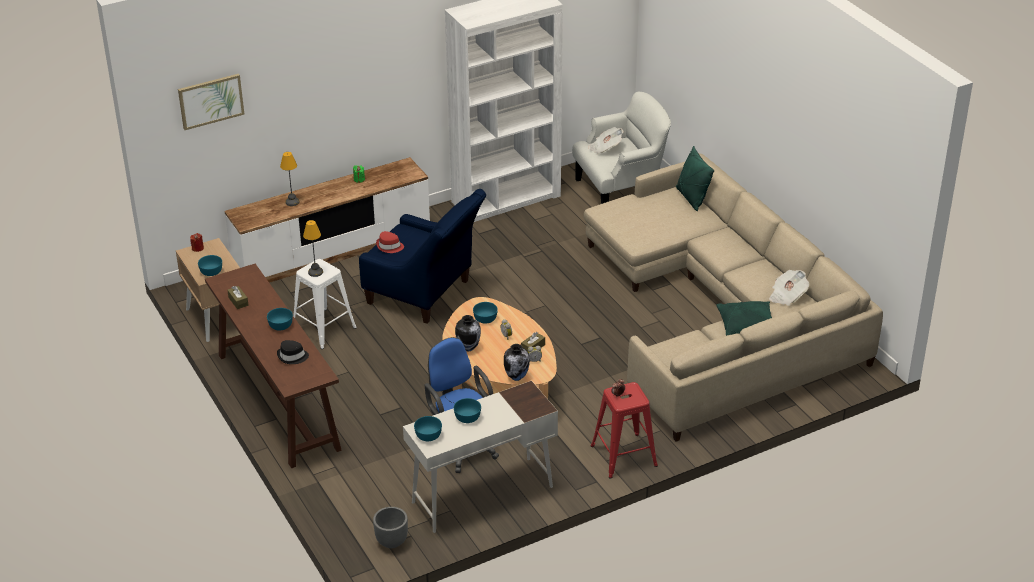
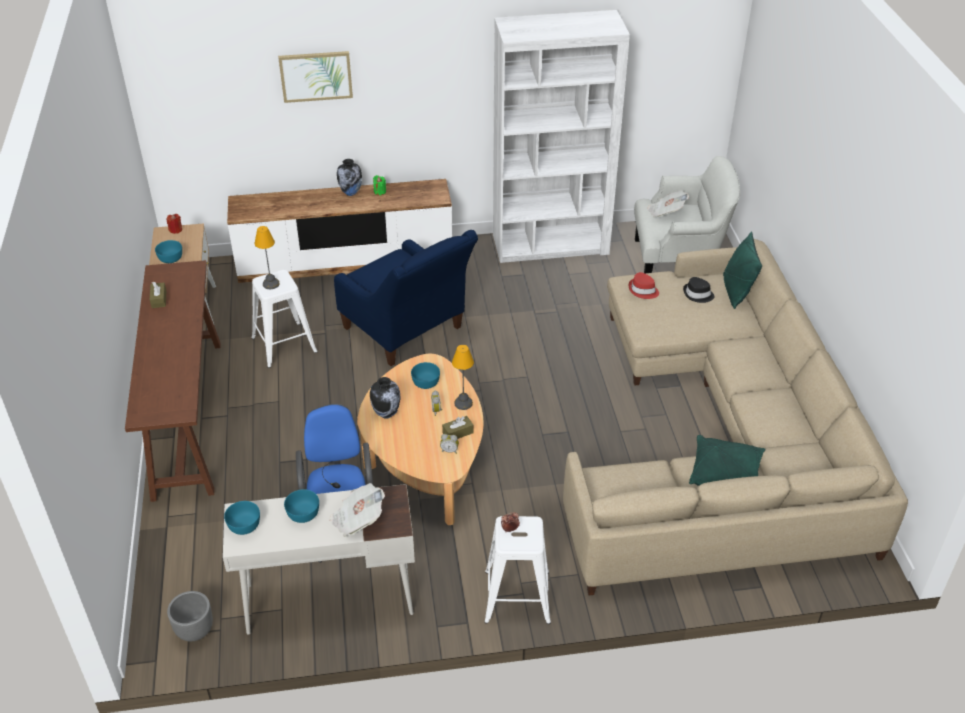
camera: 20 degrees right, 5 degrees up
picture [178,74,245,130] -> picture moved to [278,51,353,103]
turquoise bowl [267,308,293,330] -> none
black hat [277,340,309,364] -> black hat moved to [683,277,715,303]
table lamp [280,152,300,206] -> table lamp moved to [452,345,474,410]
red hat [376,231,404,253] -> red hat moved to [629,272,659,299]
vase [504,344,530,381] -> vase moved to [337,159,362,196]
red stool [591,382,658,479] -> white stool [484,516,551,624]
newspaper [769,270,809,306] -> newspaper moved to [329,483,385,537]

